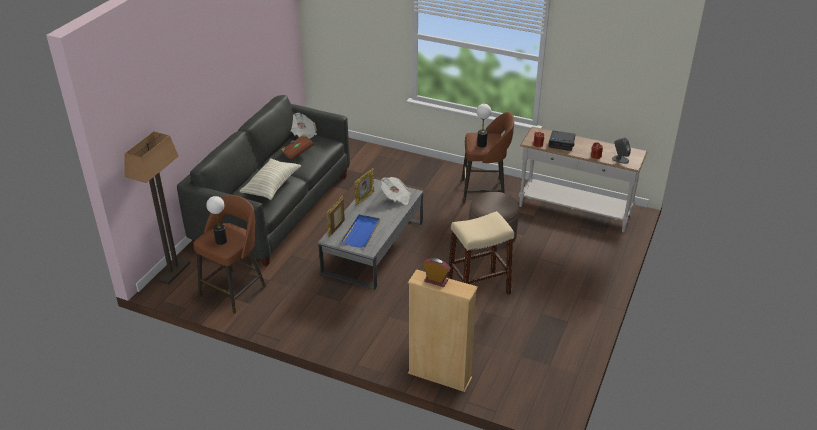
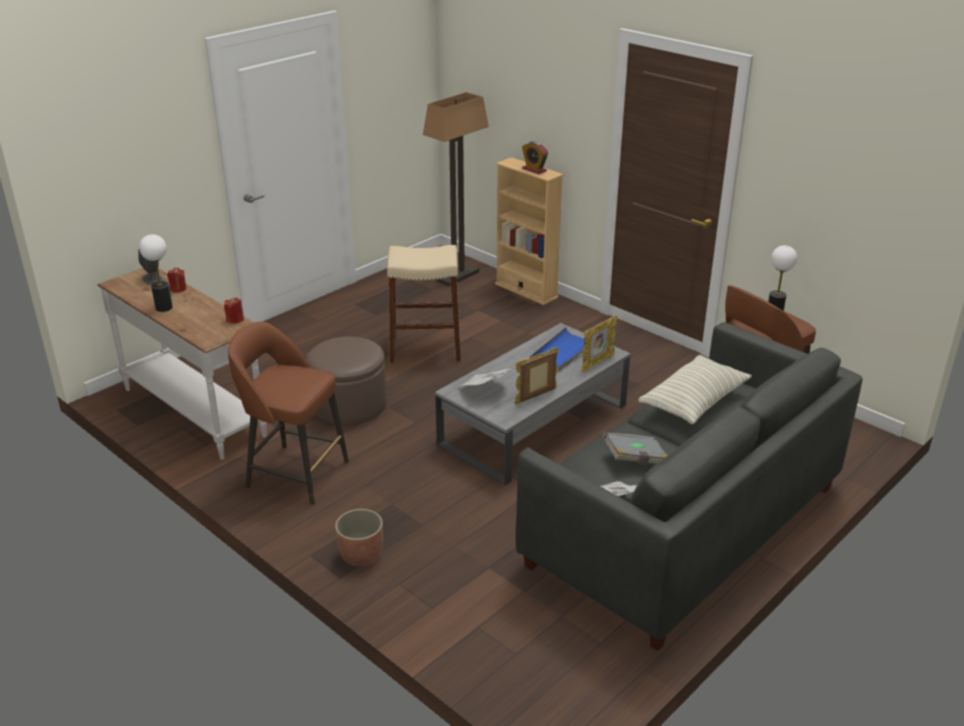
camera: 160 degrees left, 5 degrees down
floor lamp [124,131,191,285] -> floor lamp moved to [423,92,489,287]
brown book [281,134,314,160] -> grey book [602,432,668,465]
table lamp [476,104,491,147] -> table lamp moved to [139,234,173,312]
alarm clock [548,130,576,151] -> none
none -> planter [335,509,383,566]

